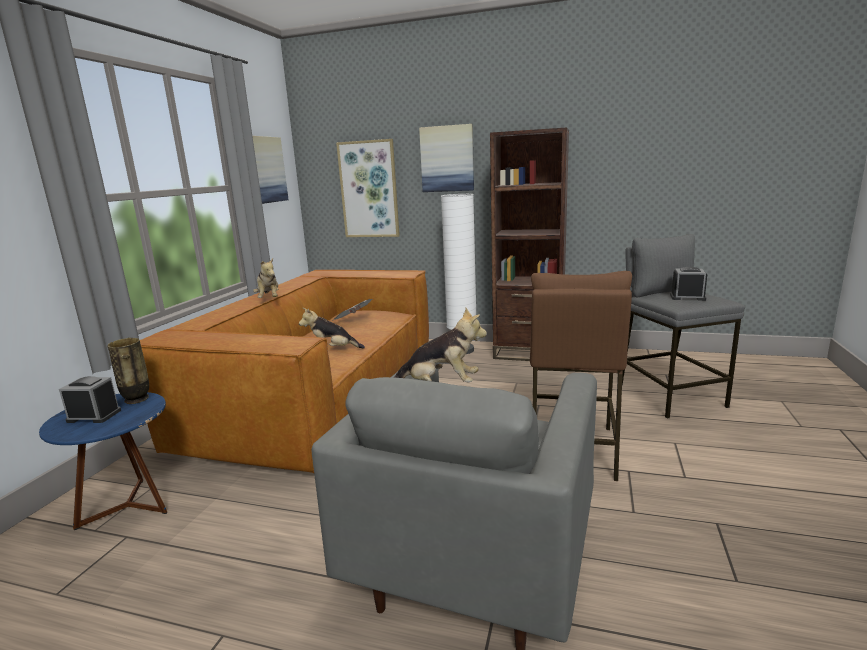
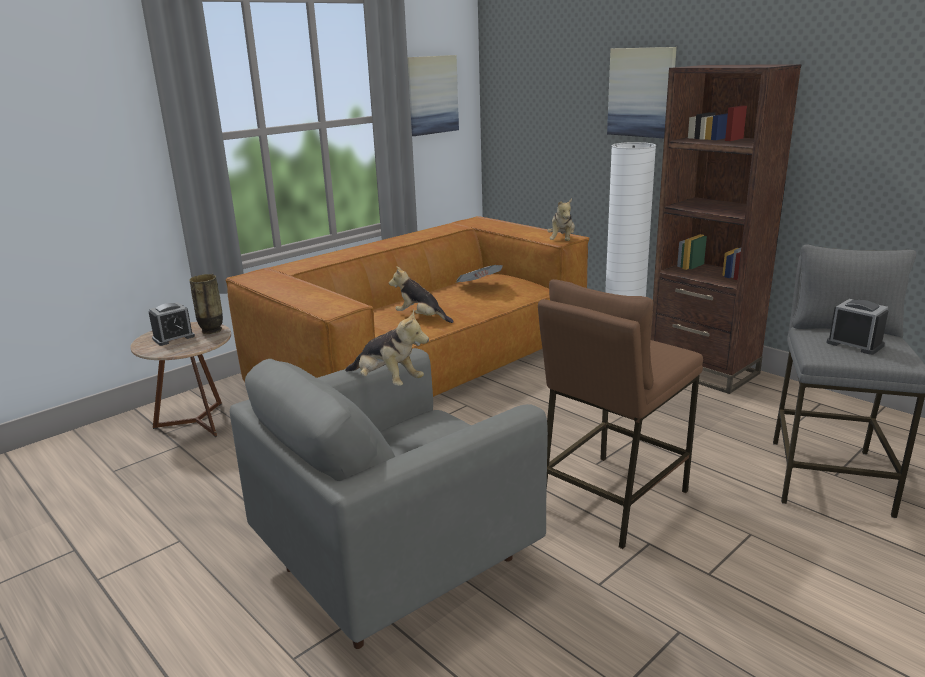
camera: 30 degrees right, 5 degrees up
blue side table [39,392,167,530] -> brown side table [130,322,231,437]
alarm clock [59,376,121,423] -> alarm clock turned 105 degrees clockwise [149,302,195,346]
plush toy [253,258,278,298] -> plush toy moved to [547,199,575,241]
picture [336,139,400,237] -> none

